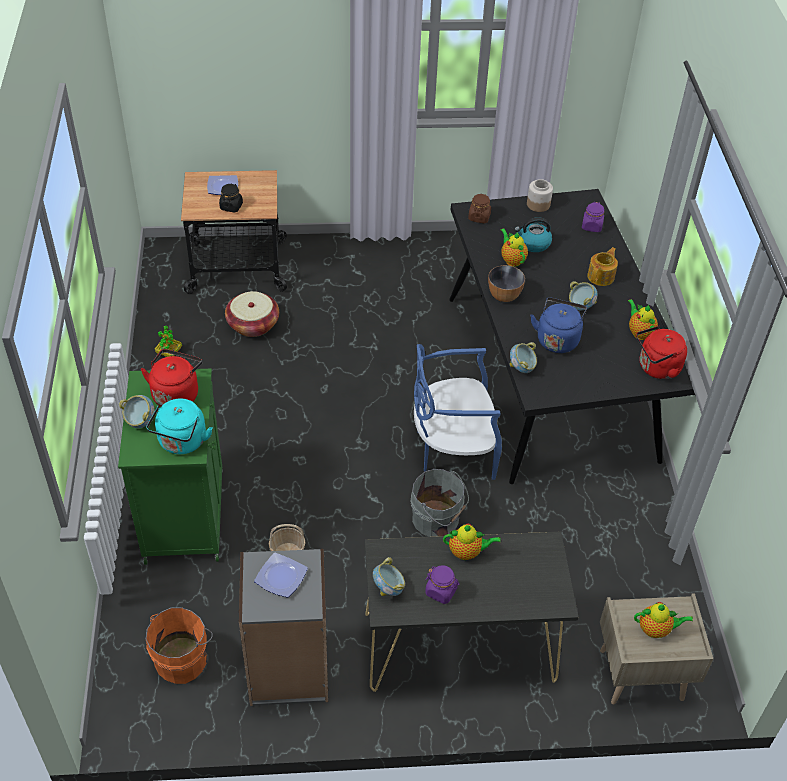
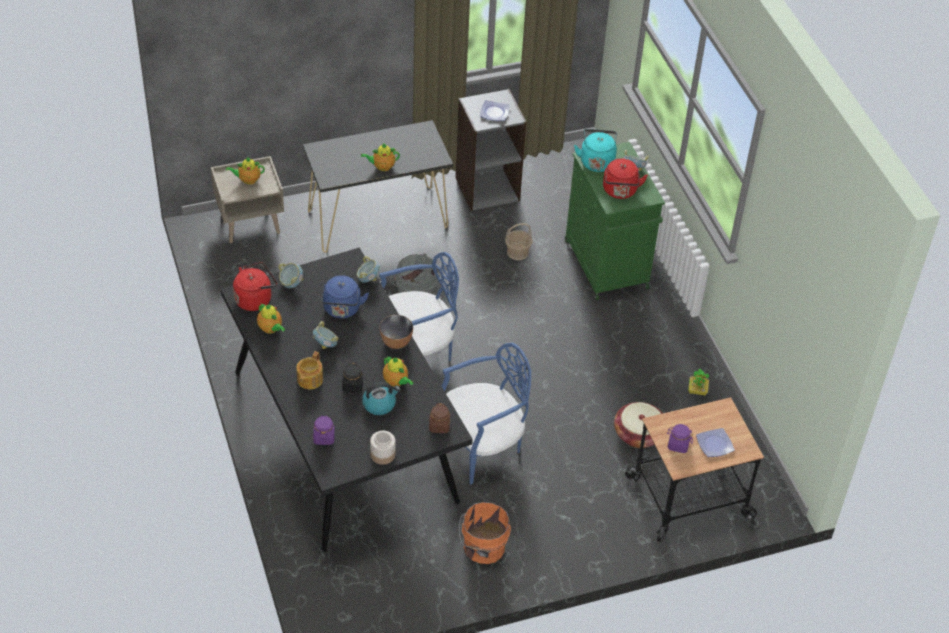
camera: 165 degrees right, 0 degrees up
orange bucket [145,607,213,684] -> orange bucket moved to [459,502,511,564]
black jar [219,183,243,212] -> black jar moved to [342,363,363,392]
bowl [373,557,405,596] -> bowl moved to [278,263,303,288]
purple jar [425,565,460,604] -> purple jar moved to [667,424,693,453]
none -> blue chair [442,343,531,484]

